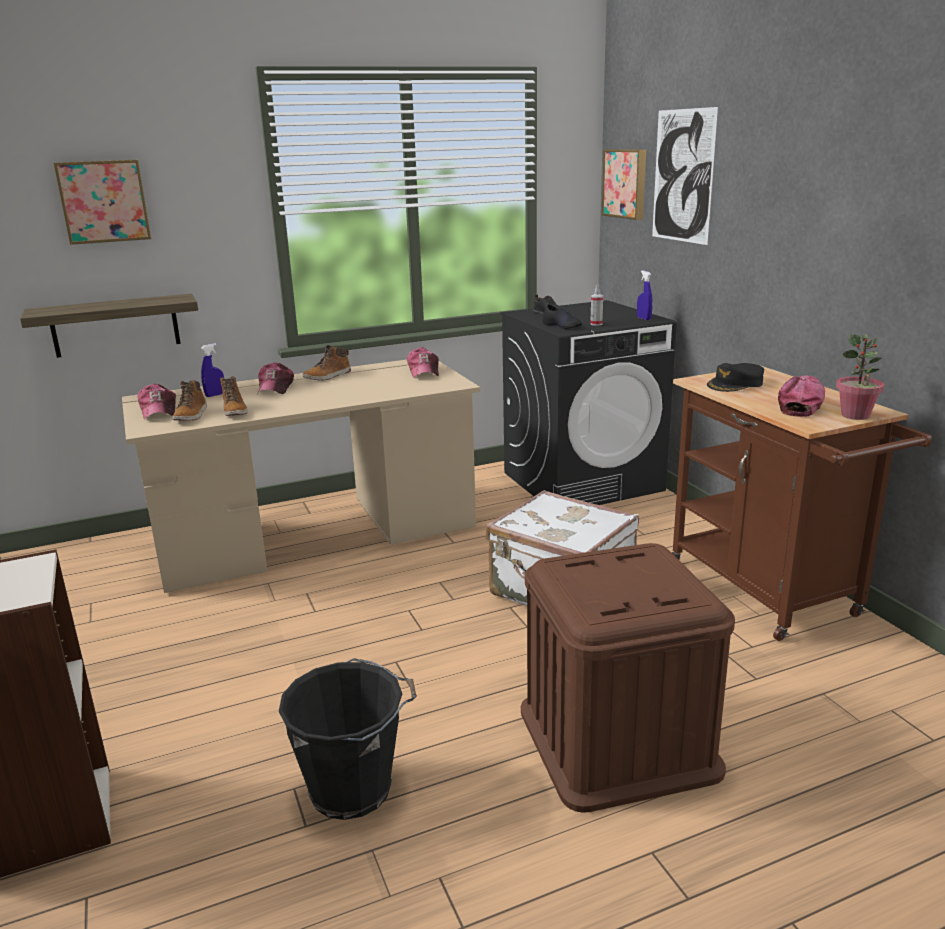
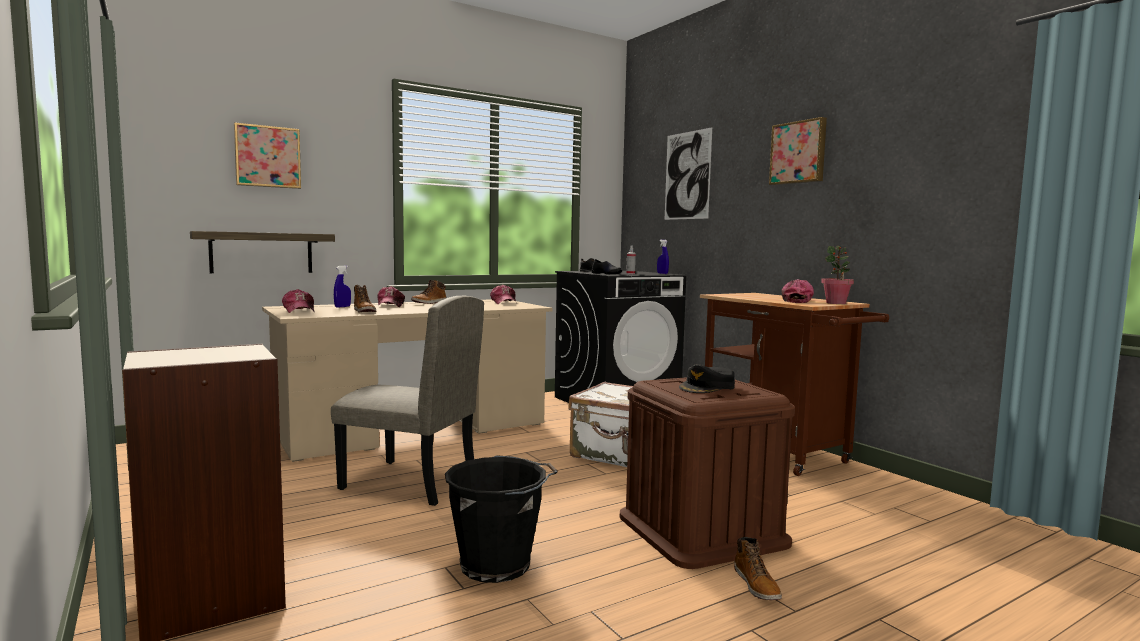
camera: 10 degrees left, 15 degrees down
boot [173,381,207,421] -> boot moved to [734,537,782,600]
picture [602,149,646,220] -> picture moved to [769,117,827,185]
black cap [707,363,764,392] -> black cap moved to [679,364,735,393]
none -> beige chair [331,296,484,506]

